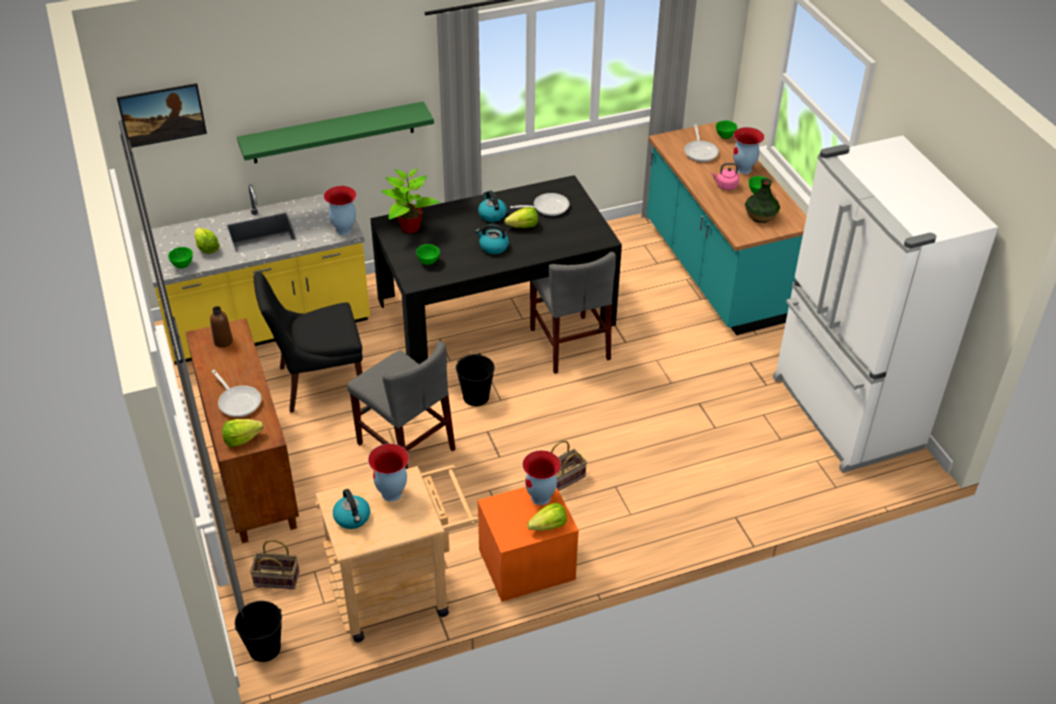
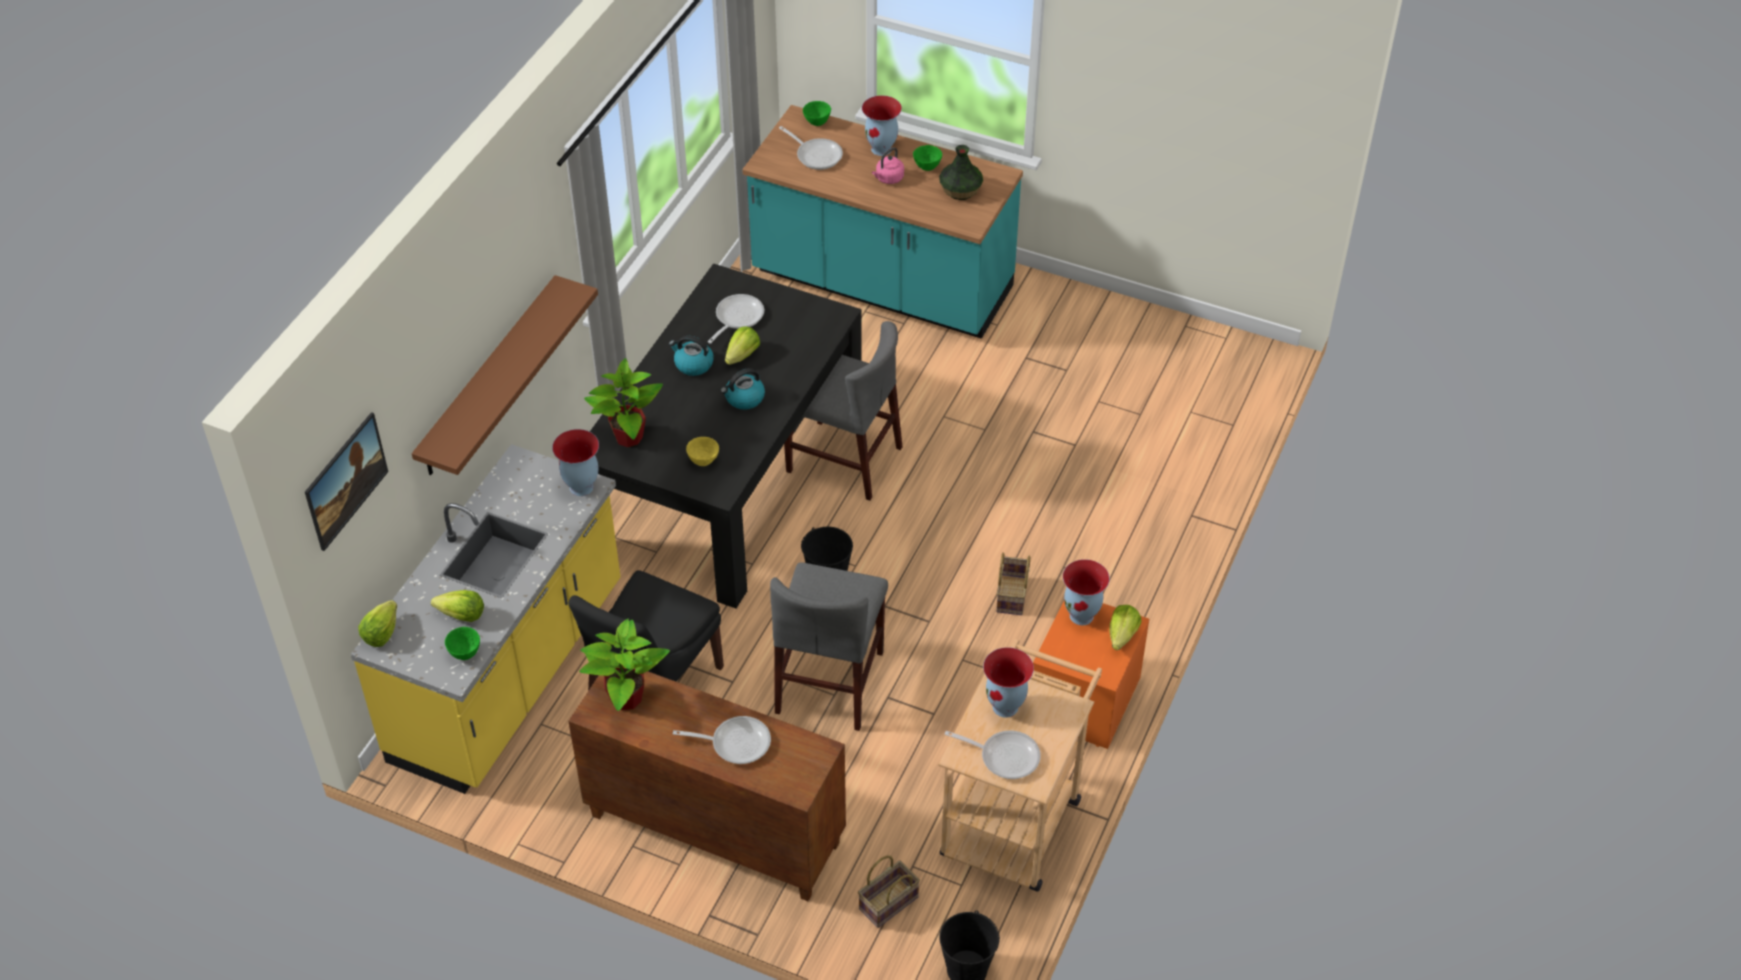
camera: 45 degrees left, 5 degrees up
brown bottle [210,306,233,348] -> potted plant [579,619,670,711]
lettuce [222,419,263,447] -> lettuce moved to [358,600,397,647]
green shelf [237,101,434,163] -> brown shelf [412,275,598,475]
kettle [333,489,370,529] -> frying pan [945,730,1041,779]
grey chair [347,341,456,469] -> grey chair turned 105 degrees clockwise [770,562,888,731]
green bowl [416,244,440,265] -> yellow bowl [686,437,719,466]
white fridge [773,135,998,473] -> none

